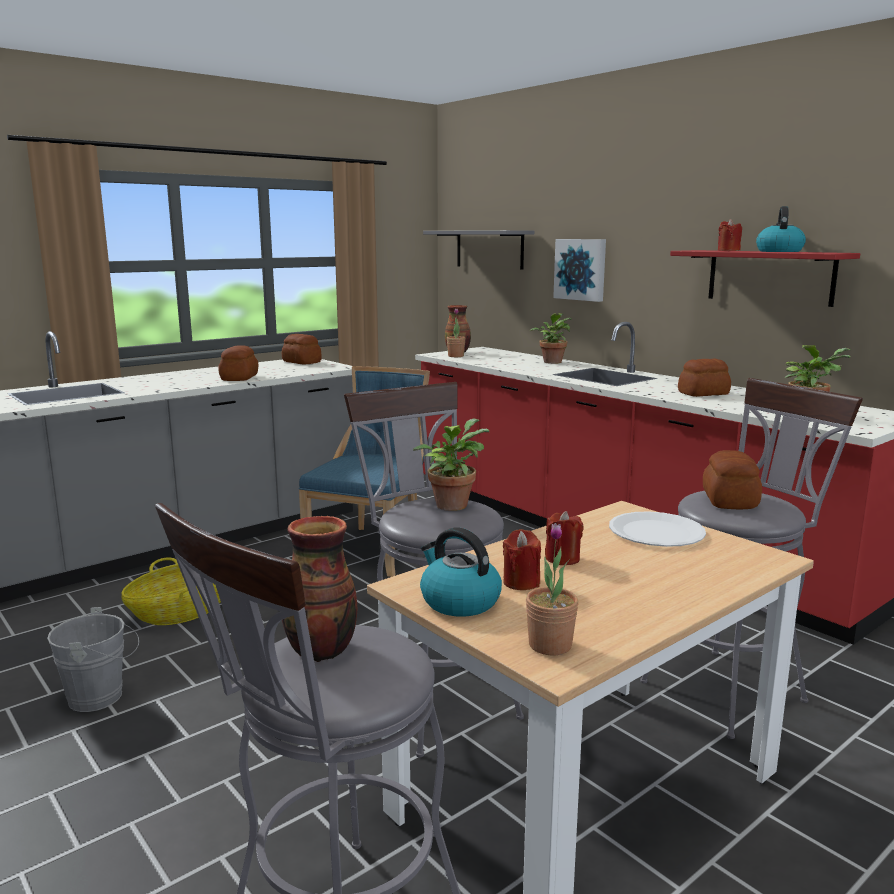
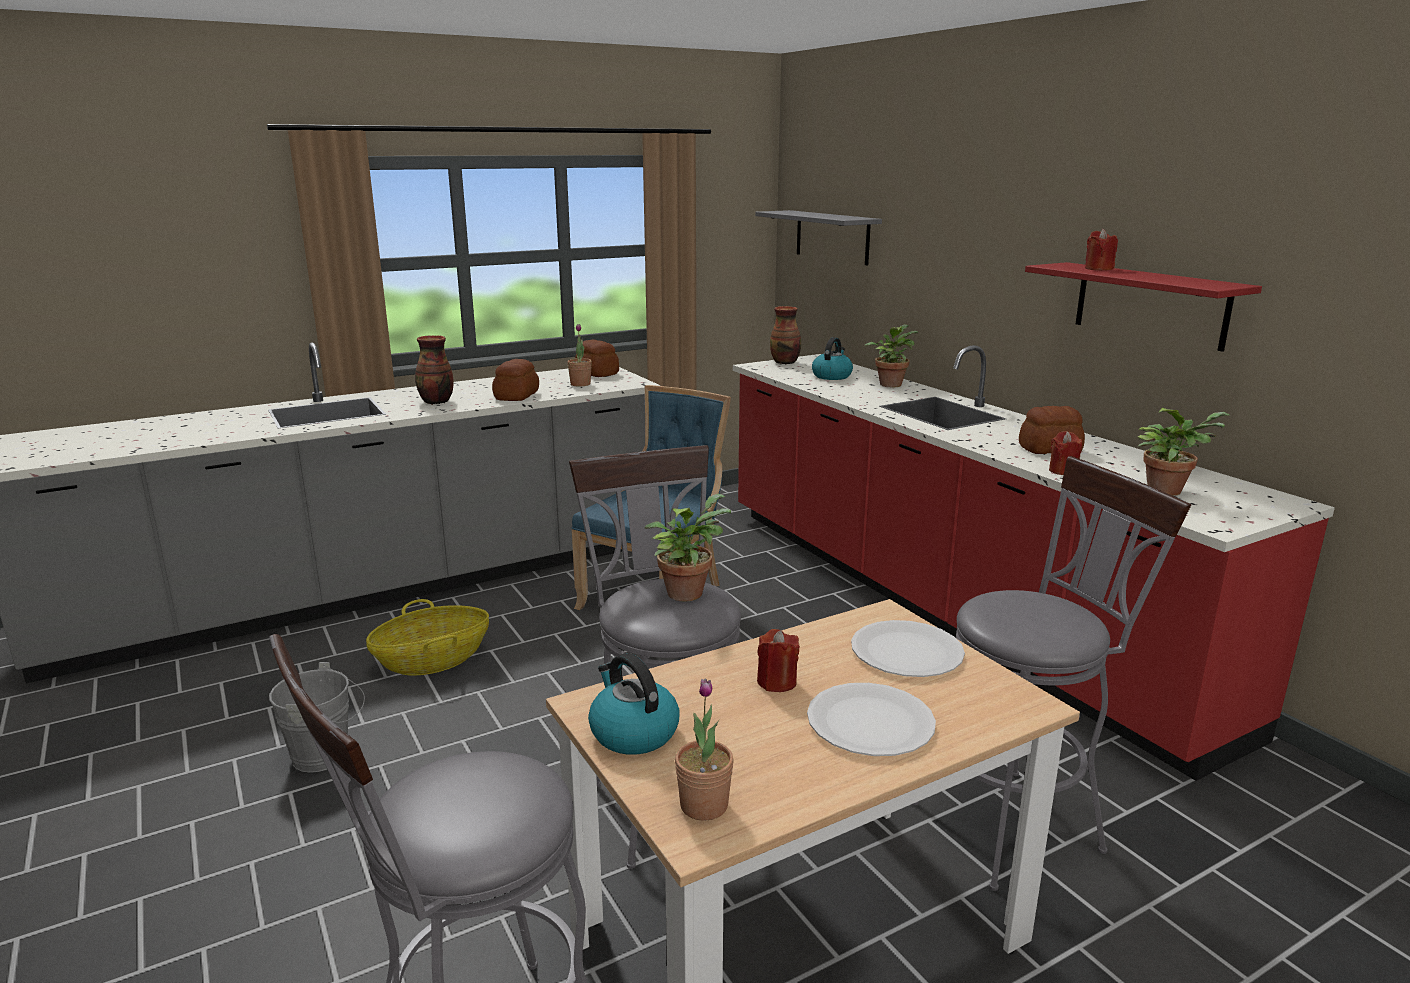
camera: 10 degrees right, 5 degrees up
vase [282,516,357,662] -> vase moved to [415,335,454,405]
potted plant [447,308,465,357] -> potted plant moved to [567,324,592,386]
red candle [503,529,541,590] -> red candle moved to [1049,431,1082,475]
picture [553,239,606,302] -> none
bread [703,450,762,510] -> none
kettle [756,206,806,252] -> kettle moved to [812,337,853,380]
none -> white plate [807,683,936,756]

